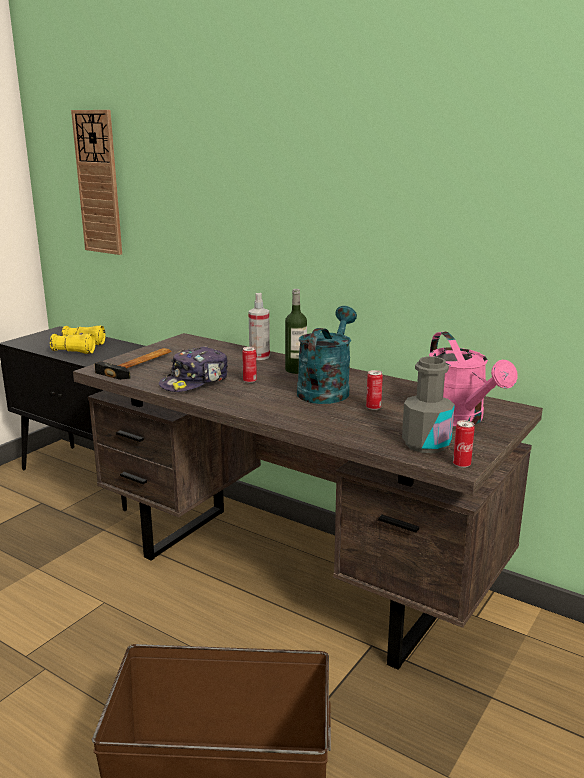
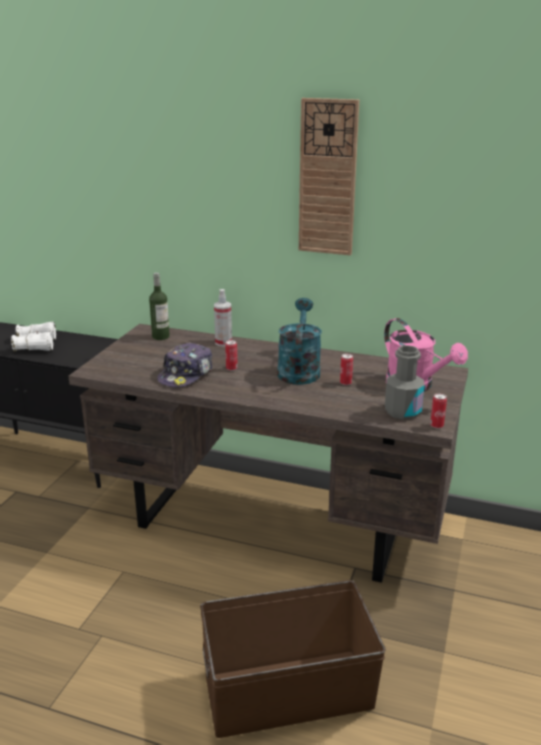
camera: 15 degrees left, 5 degrees up
yellow binoculars [50,326,105,354] -> white binoculars [11,322,56,351]
wall clock [71,110,122,255] -> wall clock moved to [299,98,359,255]
hammer [94,348,172,380] -> none
bottle [285,289,307,374] -> bottle moved to [149,273,170,340]

